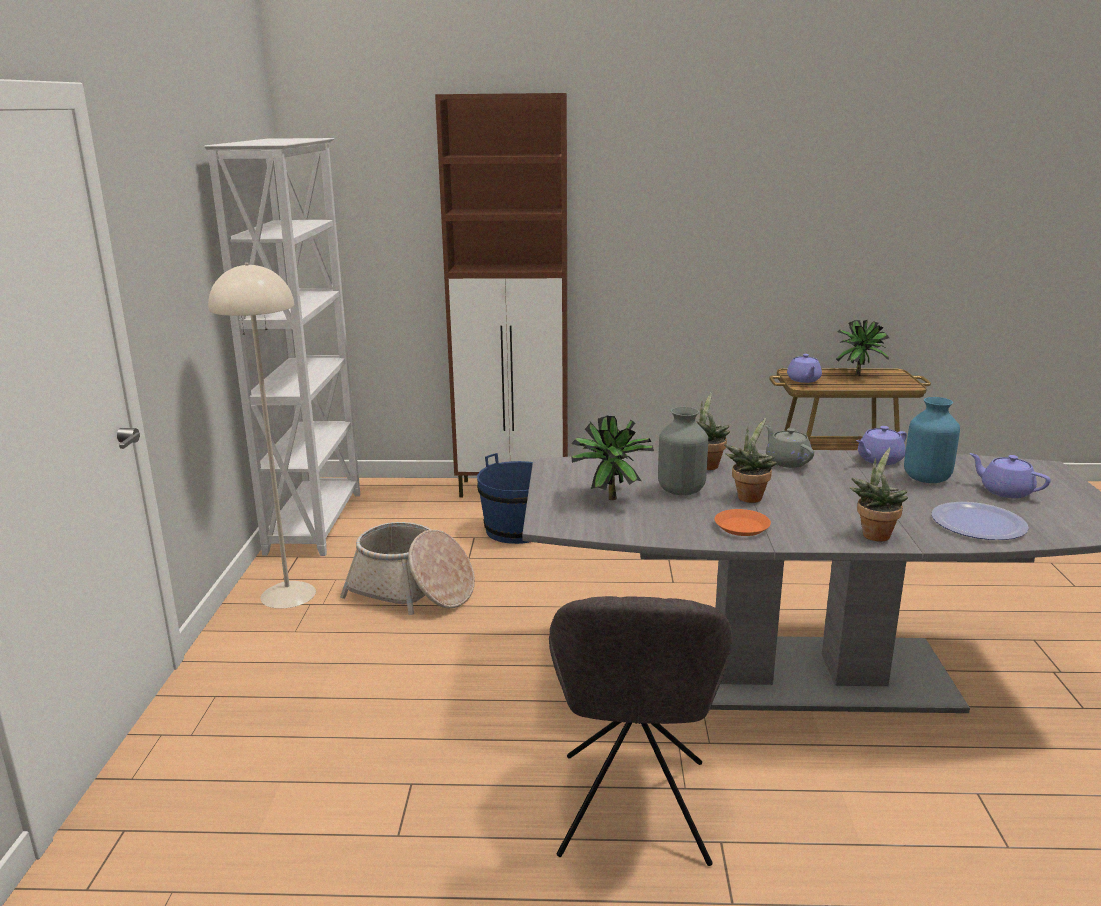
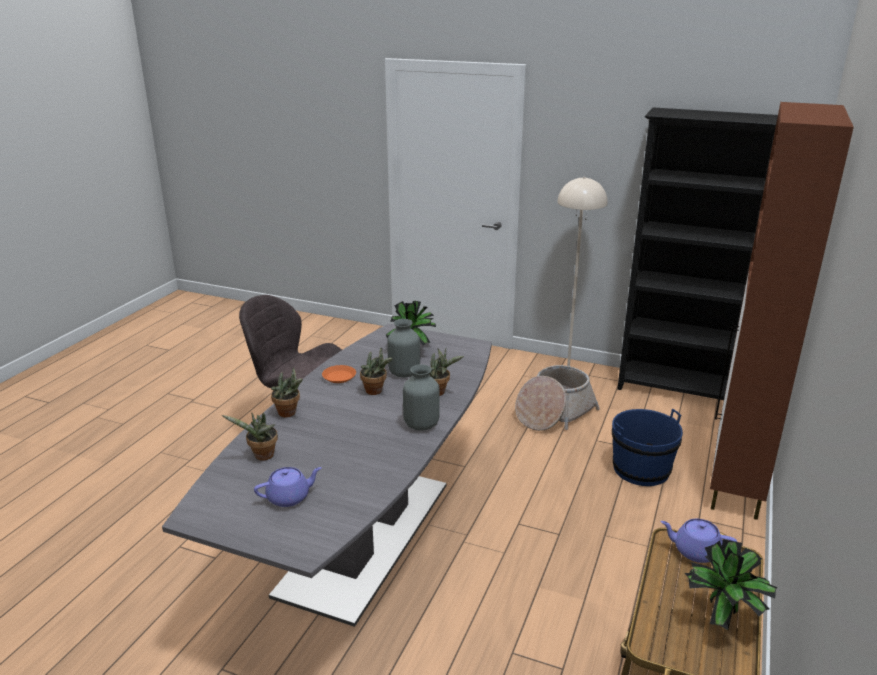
camera: 110 degrees right, 5 degrees up
white bookcase [204,138,360,556] -> black bookcase [617,107,778,400]
grey teapot [765,425,814,468] -> grey vase [403,364,440,431]
purple teapot [856,426,907,465] -> none
blue vase [904,397,960,483] -> none
plate [931,502,1029,540] -> potted plant [222,413,278,461]

